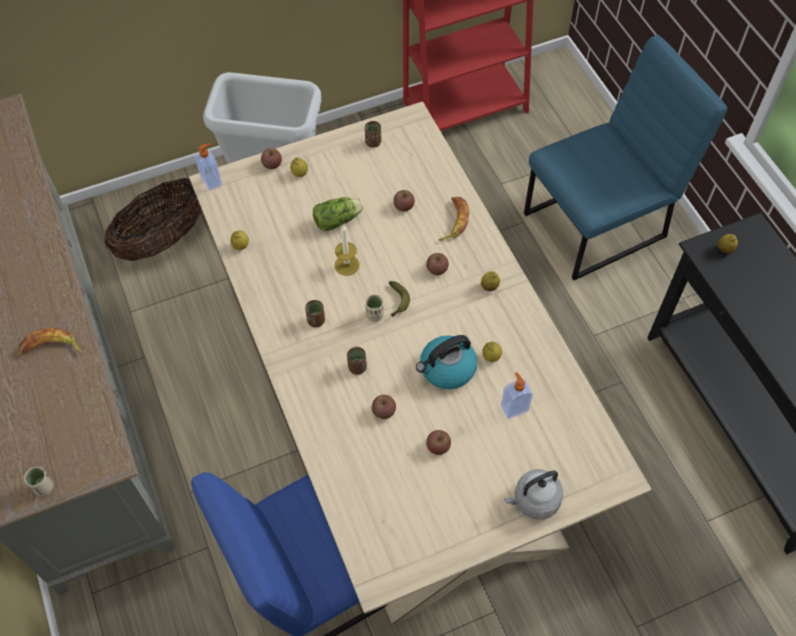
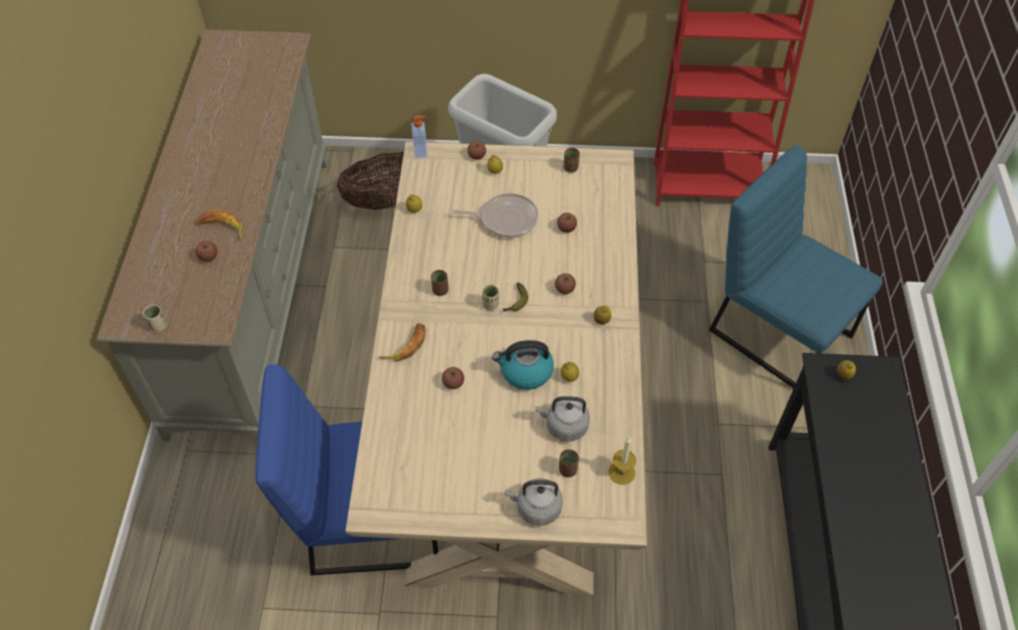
camera: 25 degrees right, 5 degrees down
lettuce [313,197,363,231] -> frying pan [452,193,538,238]
candle [334,224,360,276] -> candle moved to [609,437,636,485]
brown cup [347,347,367,375] -> brown cup moved to [559,449,579,477]
apple [426,430,451,455] -> apple moved to [196,241,217,262]
banana [438,197,469,241] -> banana moved to [379,323,426,361]
soap dispenser [501,372,533,419] -> grey kettle [535,396,590,442]
blue chair [524,35,727,280] -> blue chair turned 135 degrees counterclockwise [709,145,883,388]

